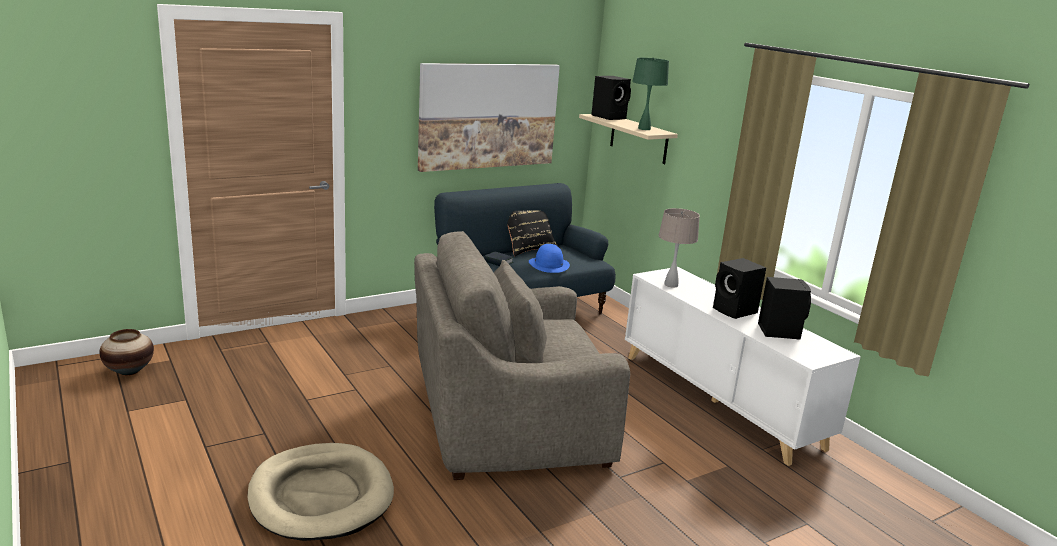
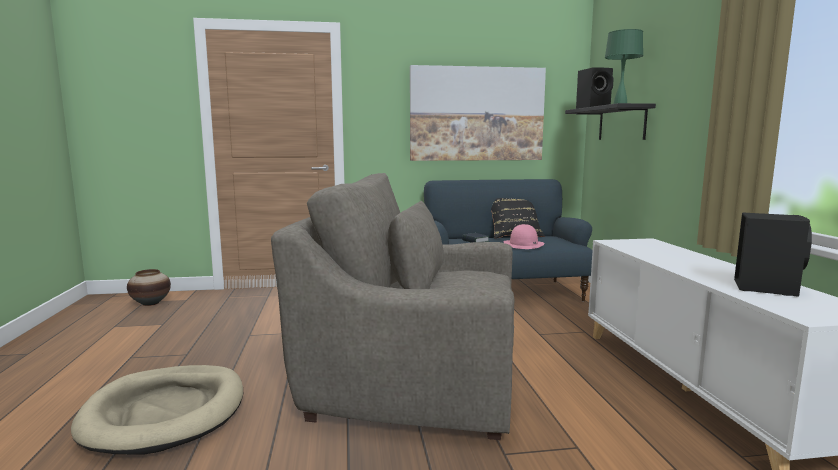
camera: 25 degrees right, 10 degrees down
blue hat [529,244,570,273] -> pink hat [504,224,545,249]
beige shelf [579,114,678,164] -> black shelf [565,103,656,140]
beige table lamp [659,208,700,287] -> none
black speaker [713,258,766,319] -> none

